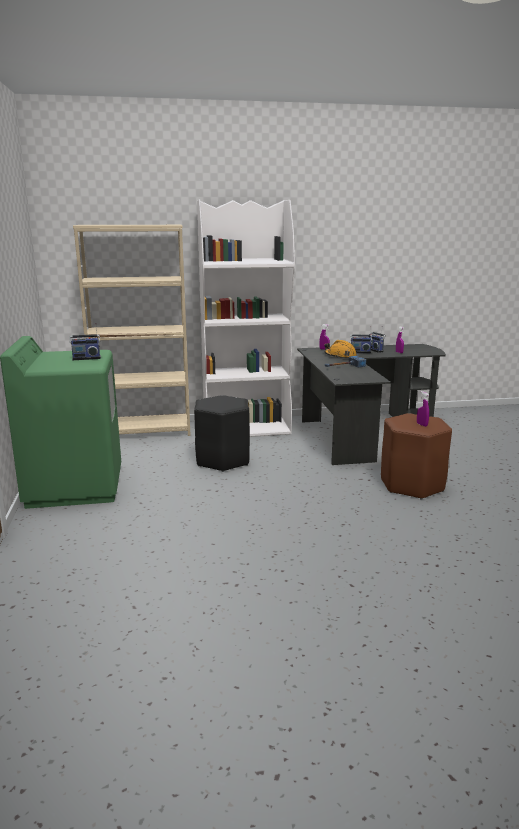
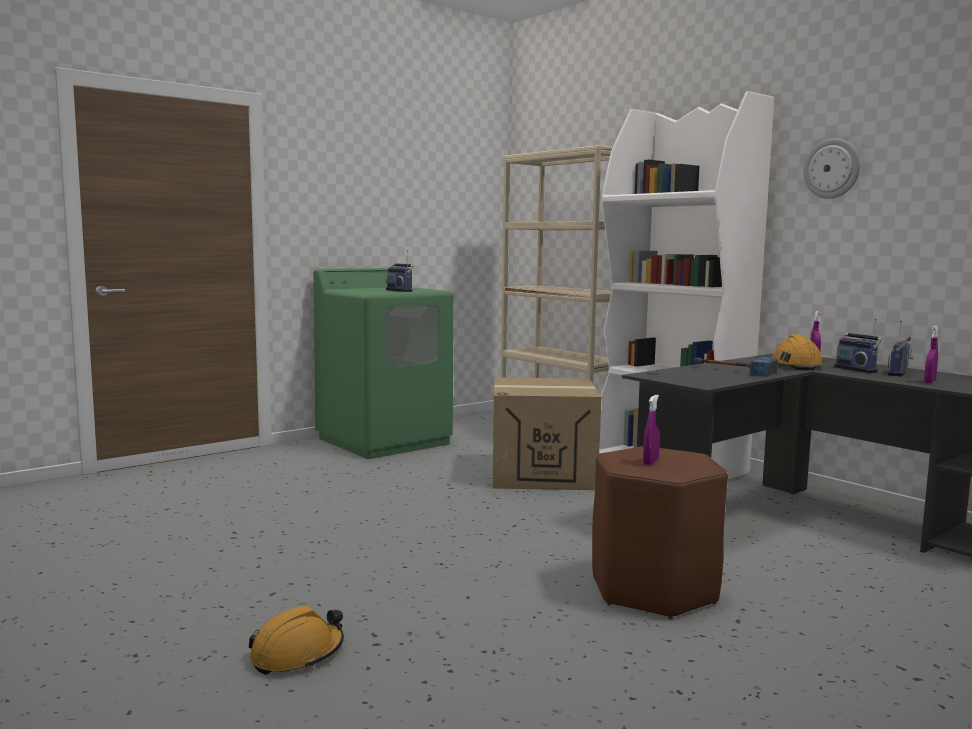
camera: 60 degrees right, 10 degrees down
black stool [194,395,250,472] -> cardboard box [493,377,601,490]
none -> orange hard hat [249,606,344,675]
none -> wall clock [804,138,860,199]

